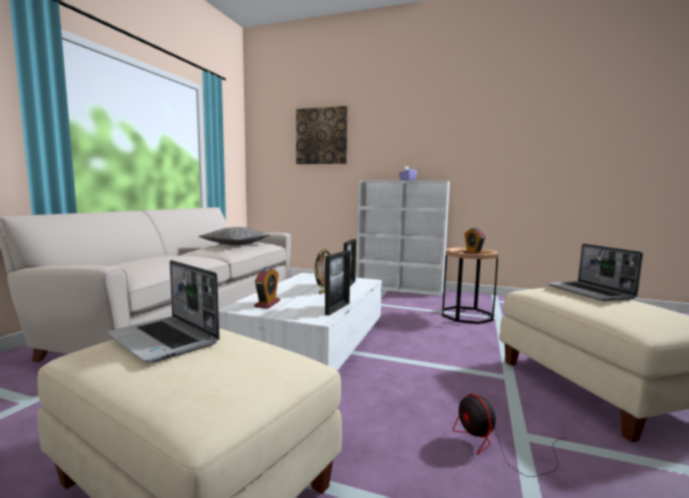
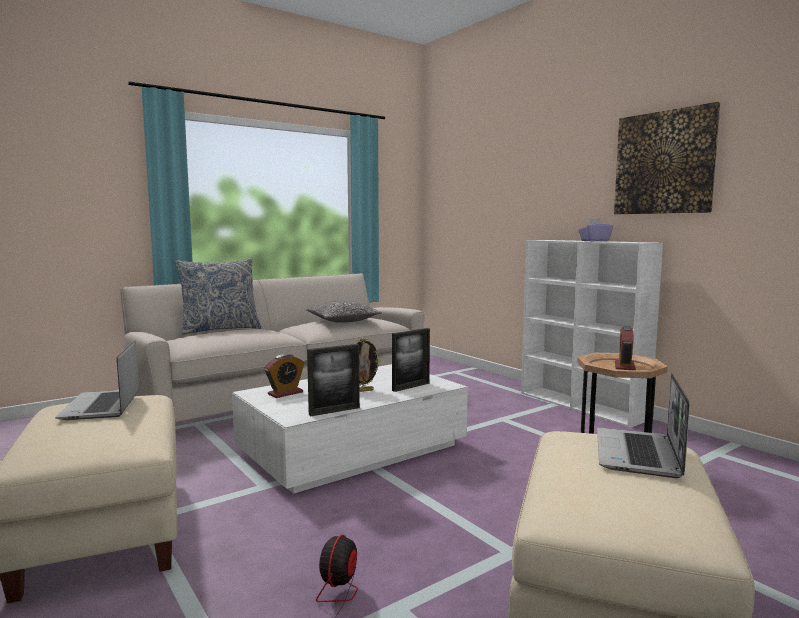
camera: 35 degrees right, 0 degrees up
picture [296,106,348,164] -> picture moved to [614,102,720,214]
none -> pillow [175,258,261,335]

